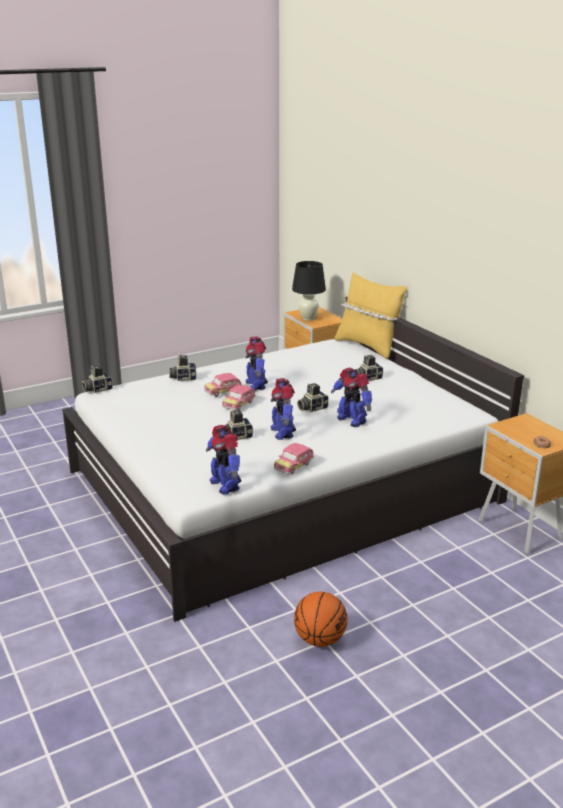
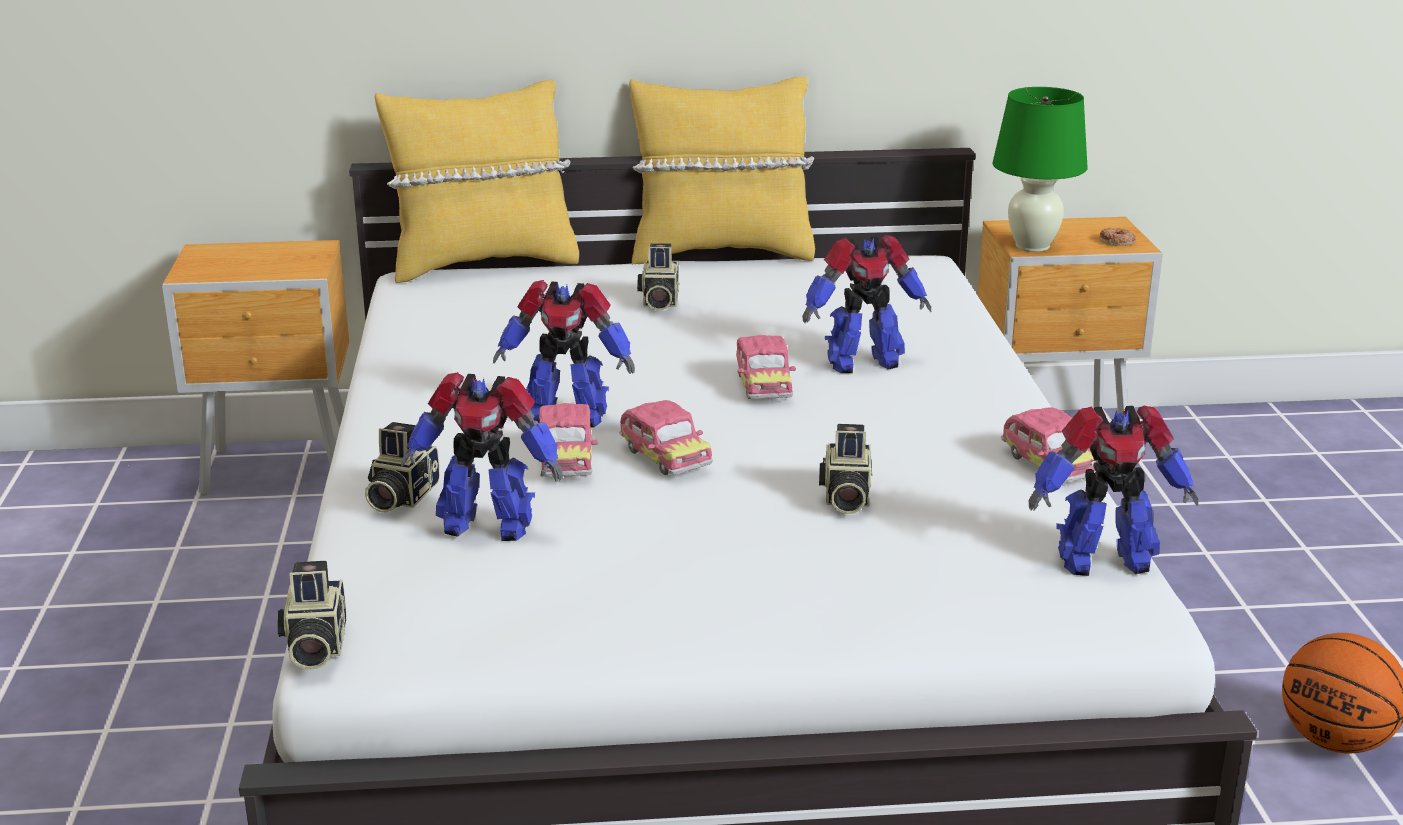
camera: 65 degrees left, 0 degrees up
toy robot [270,378,296,440] -> toy robot moved to [401,372,563,541]
black table lamp [292,261,326,321] -> none
camera [297,383,329,412] -> toy car [736,335,796,399]
none -> yellow pillow [629,76,815,264]
none -> green table lamp [993,87,1088,252]

